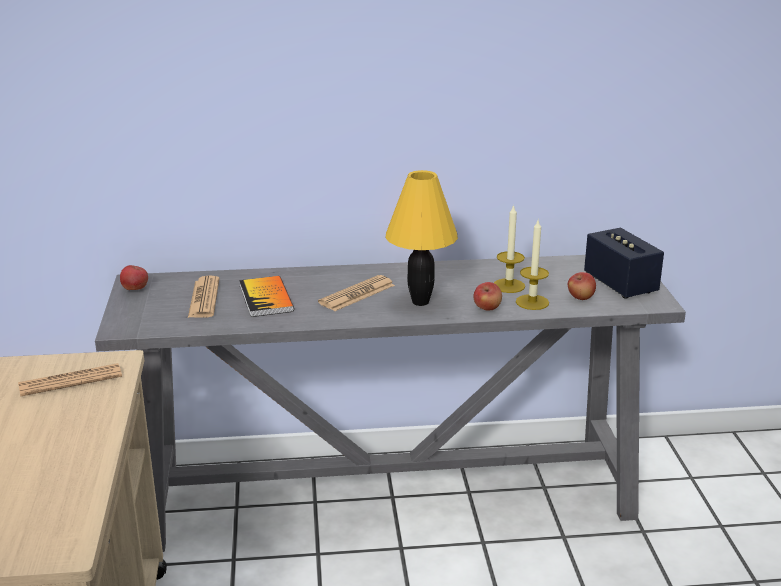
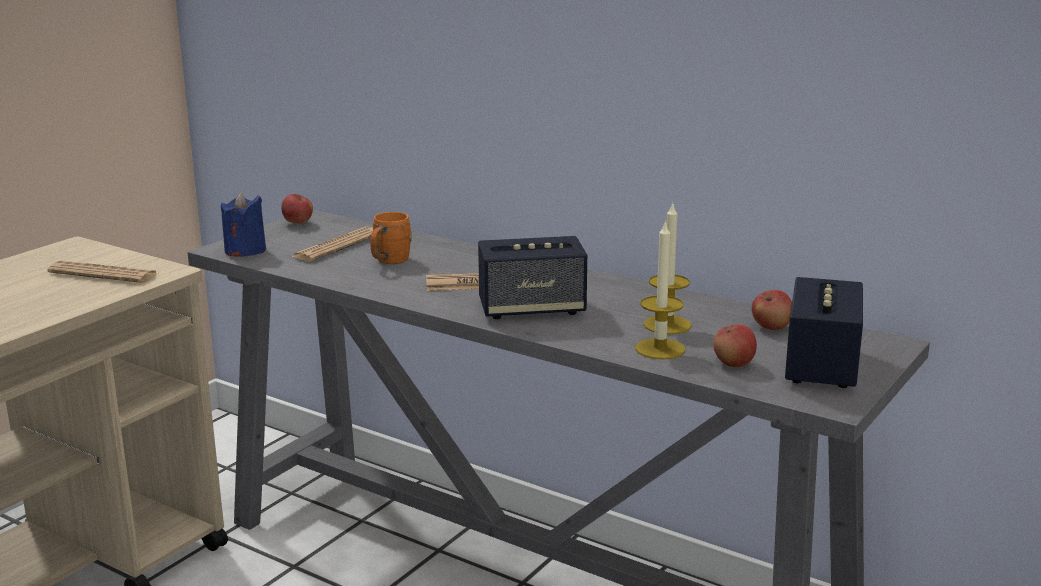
camera: 40 degrees right, 5 degrees down
book [239,276,294,317] -> orange mug [370,212,412,264]
yellow table lamp [385,170,458,306] -> speaker [478,236,587,319]
apple [474,282,502,311] -> apple moved to [752,290,792,330]
none -> blue candle [221,192,266,256]

